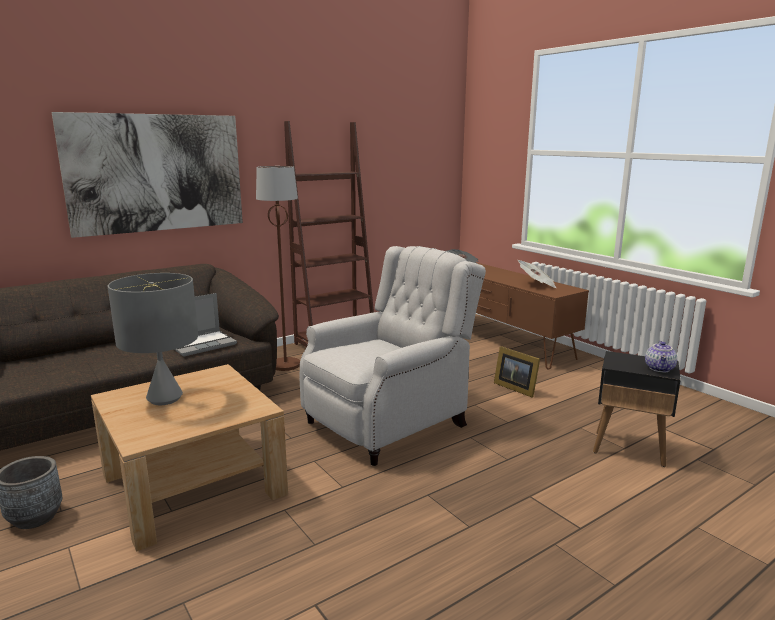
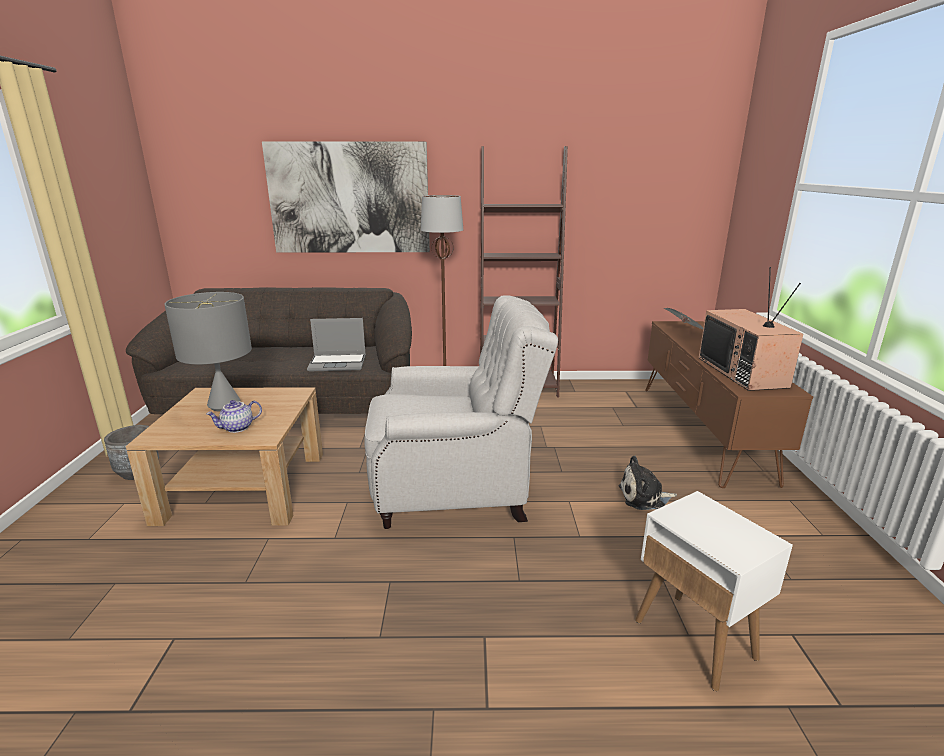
camera: 35 degrees right, 5 degrees up
picture frame [494,346,540,398] -> plush toy [618,456,677,510]
newspaper [517,260,556,288] -> television [699,267,803,391]
black side table [593,351,681,467] -> white side table [635,491,793,691]
teapot [645,341,677,372] -> teapot moved to [206,400,262,433]

